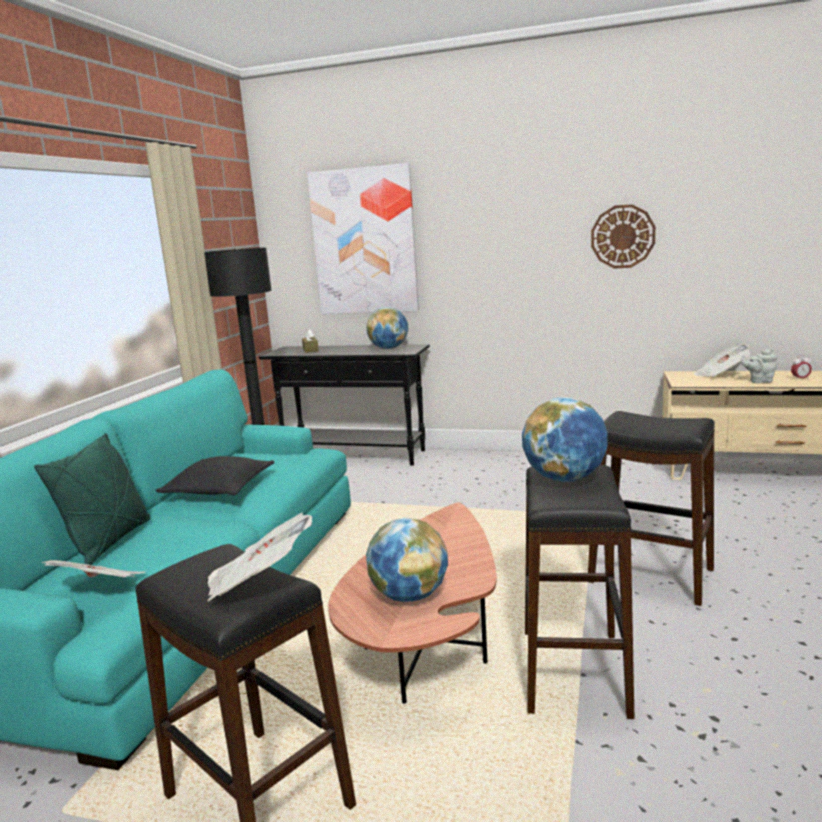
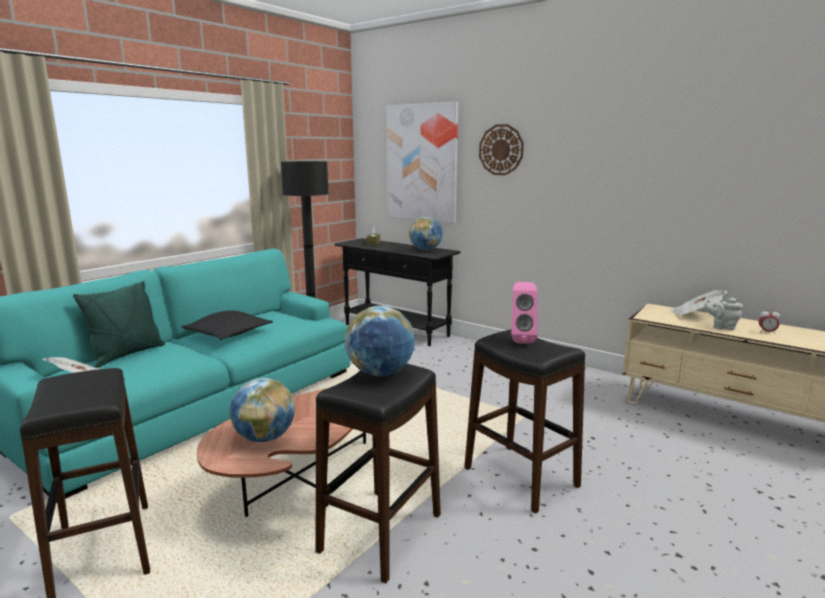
camera: 20 degrees right, 0 degrees up
newspaper [207,512,312,601] -> none
wall clock [591,204,656,268] -> wall clock moved to [479,124,524,175]
none -> pink speaker [511,282,538,344]

